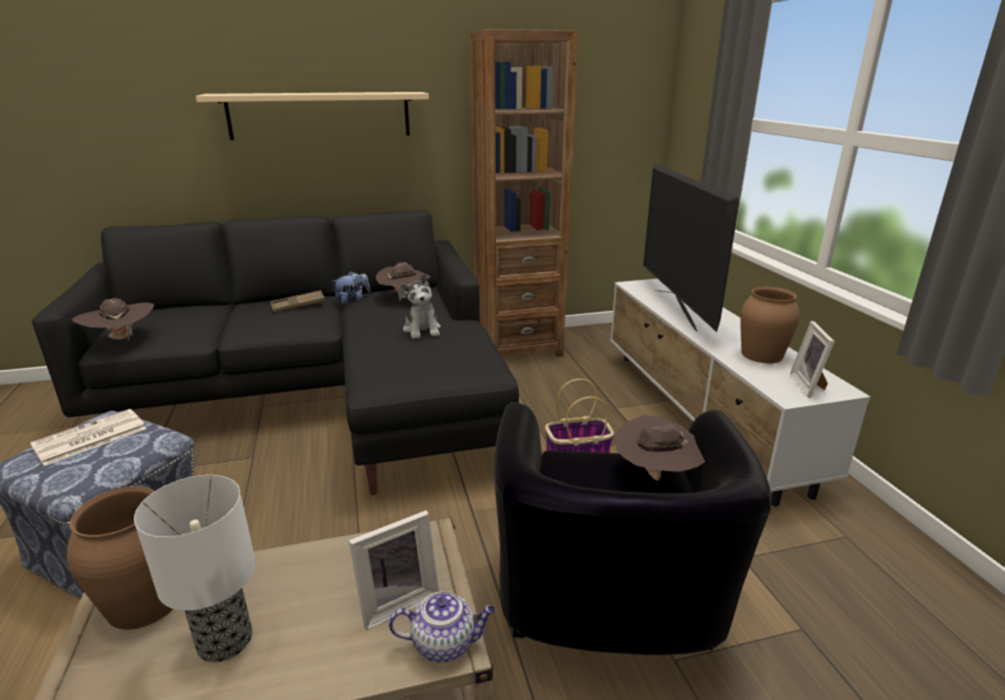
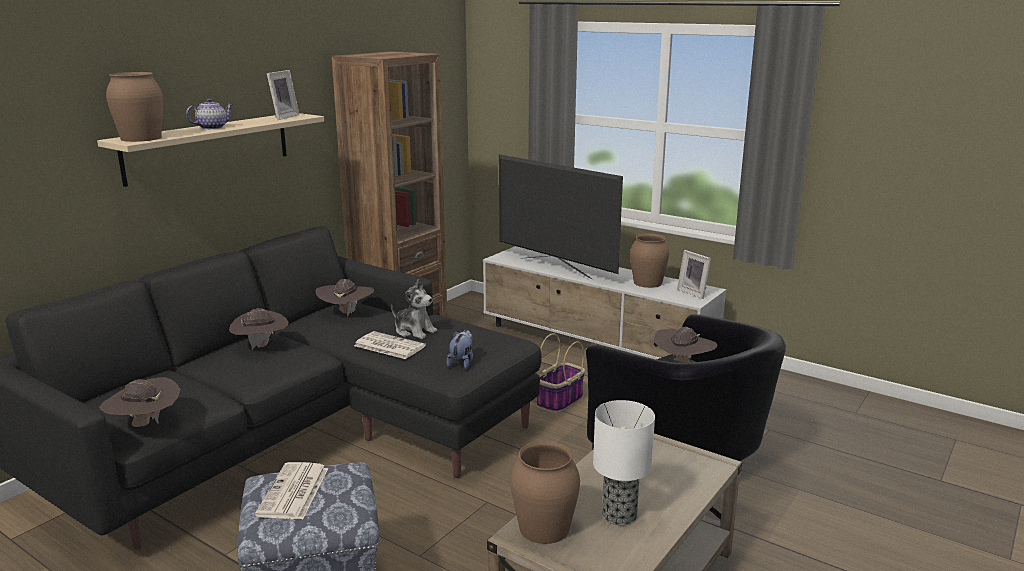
camera: 40 degrees left, 5 degrees down
brown tray [270,290,325,312] -> brown hat [229,308,289,350]
plush toy [332,271,371,304] -> plush toy moved to [446,330,473,369]
picture frame [349,510,439,630] -> picture frame moved to [267,70,299,120]
teapot [389,591,496,663] -> teapot moved to [186,98,233,129]
none -> brown vase [106,72,163,142]
none -> newspaper [354,331,426,359]

